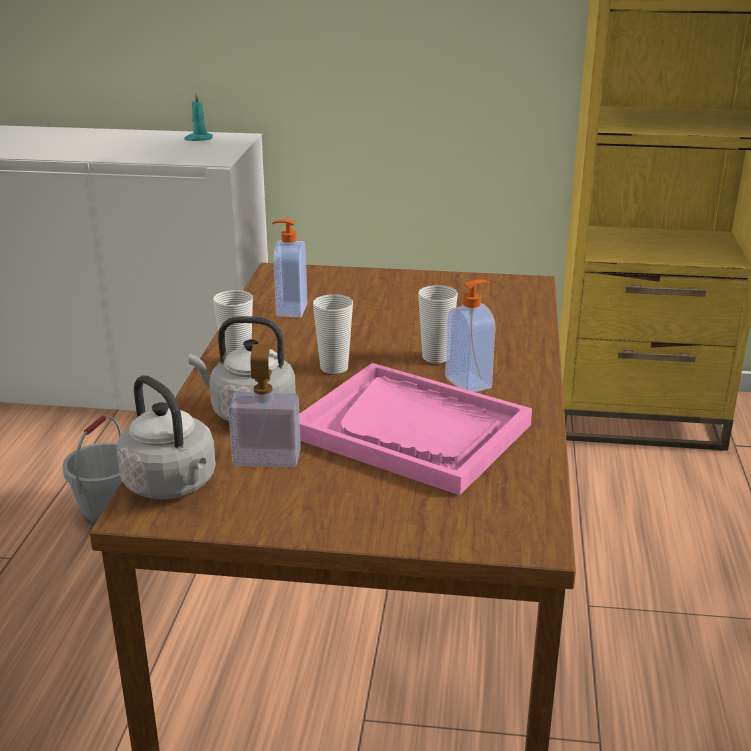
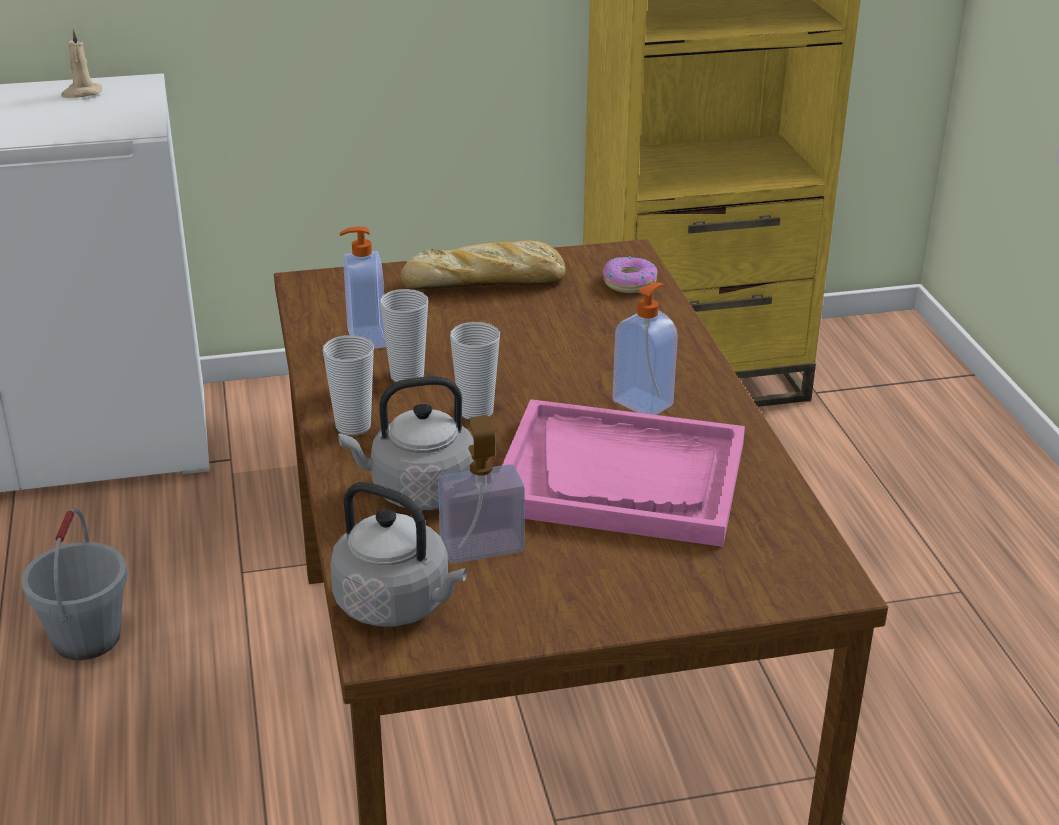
camera: 20 degrees left, 5 degrees up
turquoise candle [184,93,213,141] -> beige candle [61,29,102,98]
cup [418,285,458,363] -> cup moved to [380,289,428,382]
none -> bread [400,240,566,290]
none -> donut [603,256,658,293]

